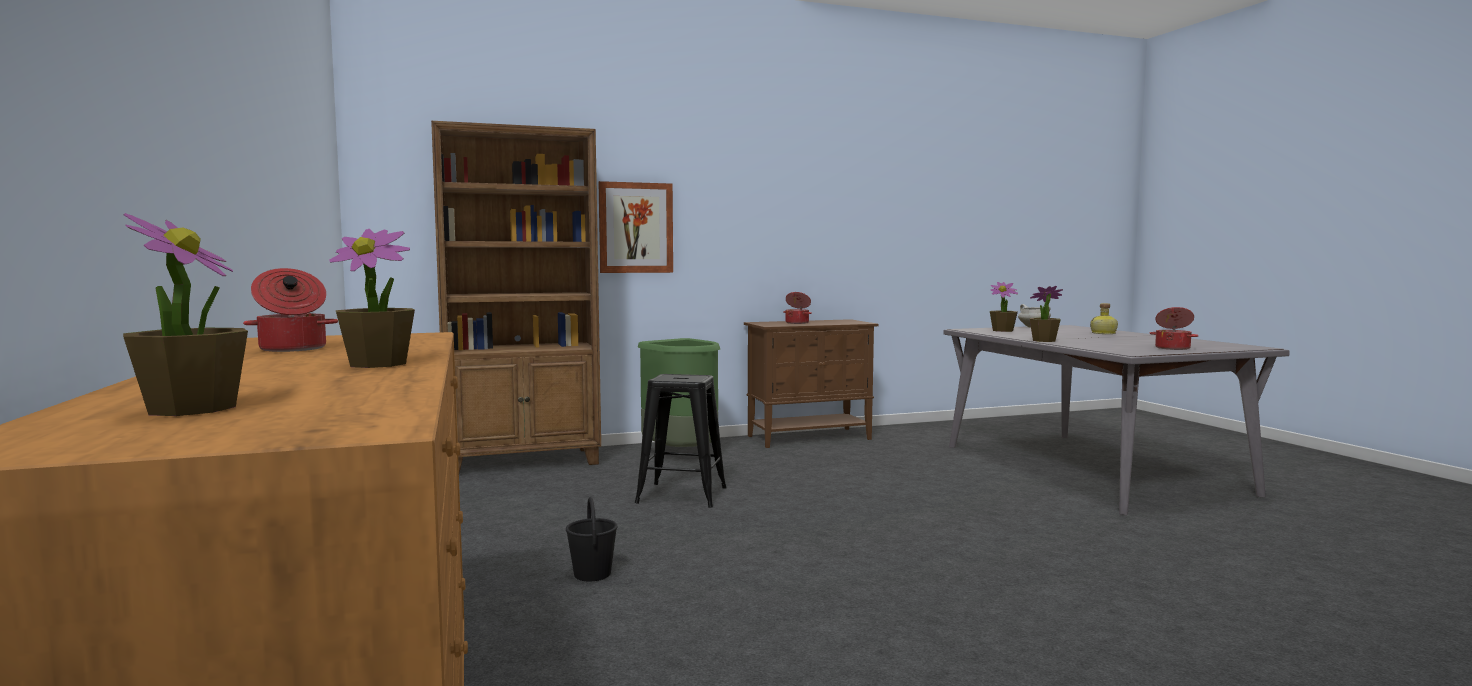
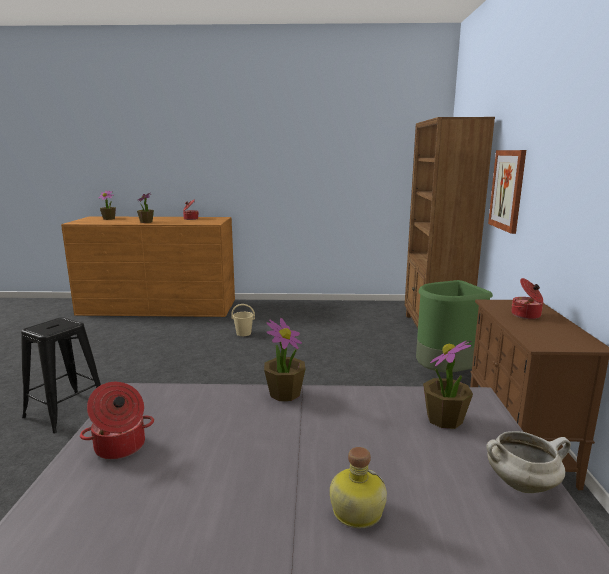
camera: 110 degrees right, 10 degrees up
black bucket [566,497,617,581] -> beige bucket [231,304,255,336]
black stool [635,374,727,508] -> black stool moved to [21,317,101,433]

